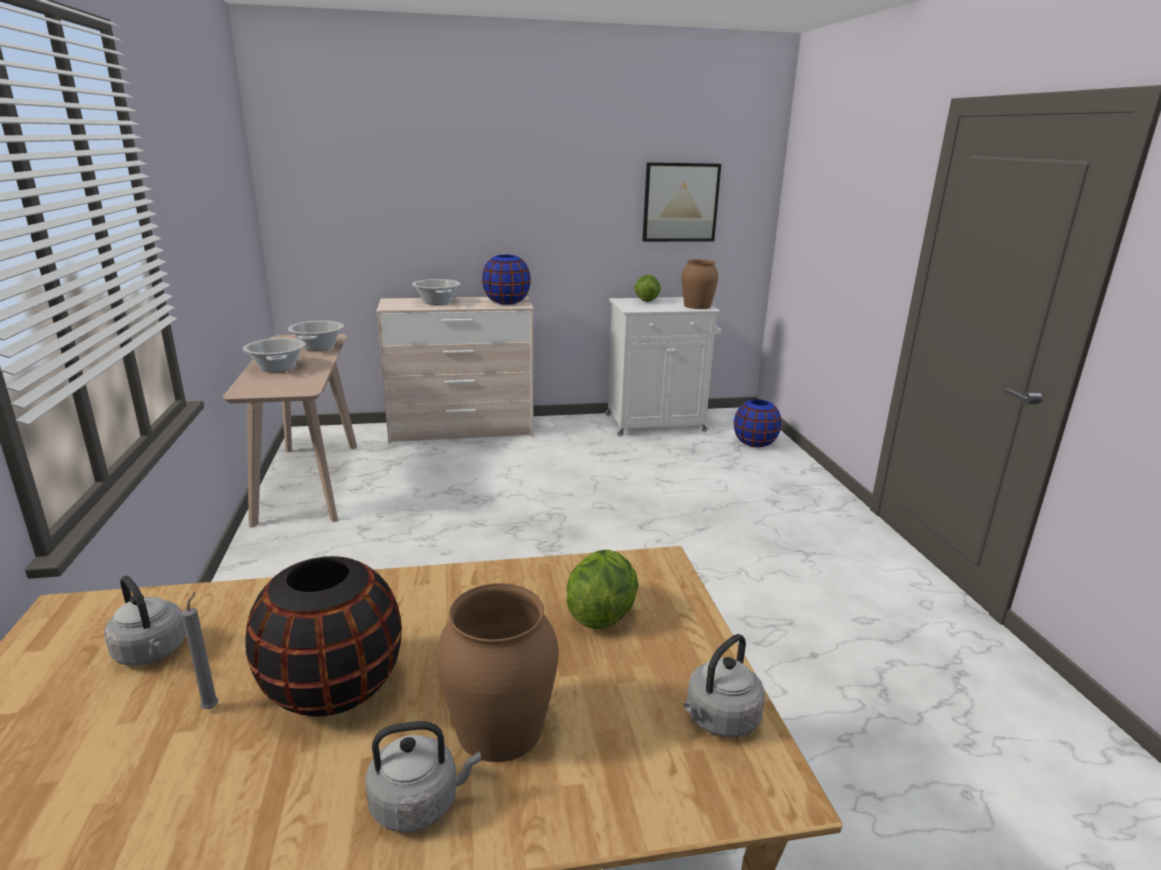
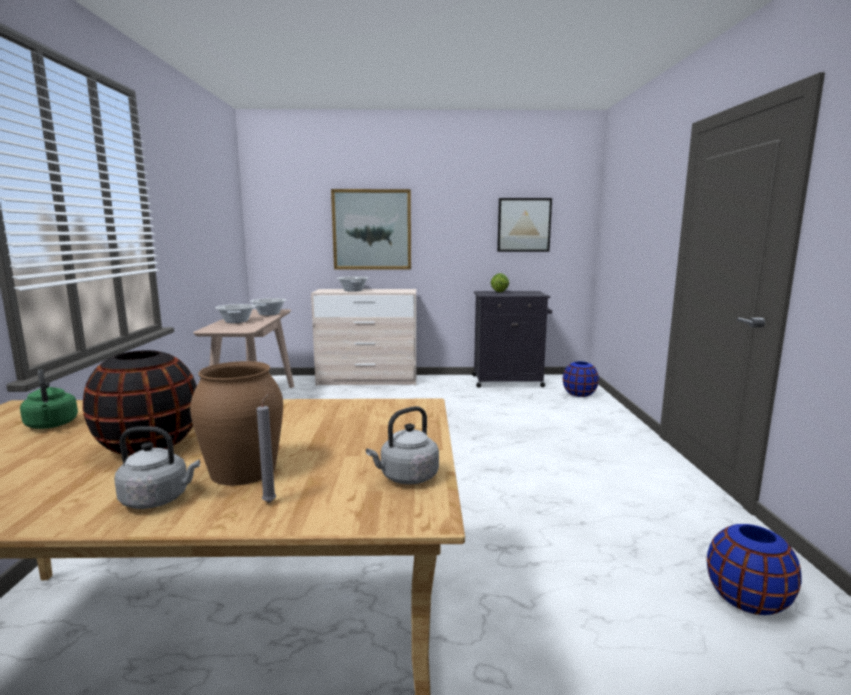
camera: 10 degrees right, 10 degrees down
grey kettle [104,576,186,665] -> green kettle [20,369,78,429]
grey candle [181,591,219,709] -> grey candle moved to [257,393,276,503]
blue vase [482,255,531,305] -> blue vase moved to [707,524,801,615]
lettuce [566,550,639,629] -> none
white cabinet [605,297,722,437] -> black cabinet [472,291,552,388]
brown vase [682,259,718,309] -> none
none -> picture [331,189,411,269]

